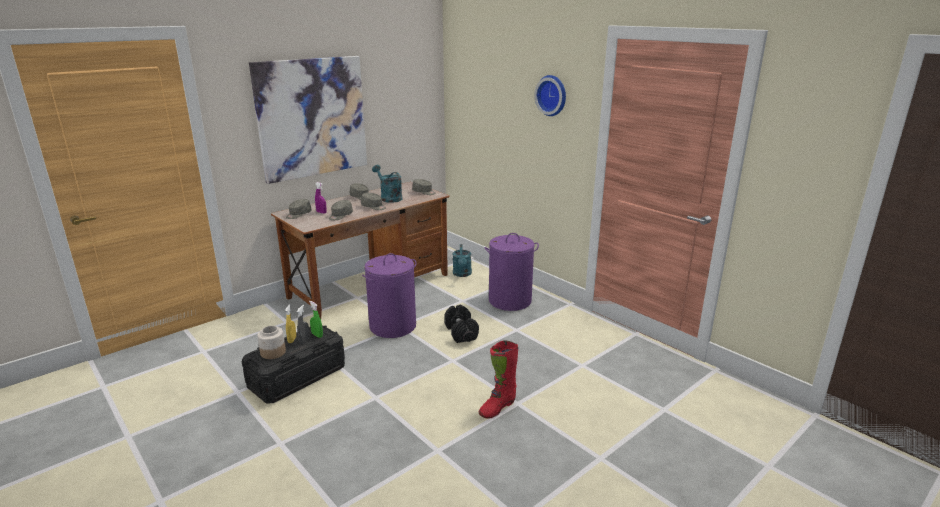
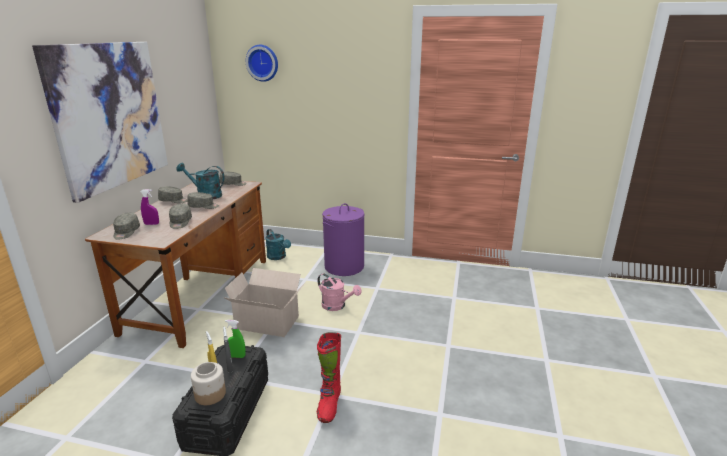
camera: 35 degrees left, 0 degrees up
purple laundry basket [362,253,417,338] -> cardboard box [223,268,305,337]
black dumbbell [444,305,479,343] -> pink watering can [317,273,362,311]
red boot [478,340,518,419] -> red boot moved to [317,332,341,423]
wall clock [534,75,566,116] -> wall clock moved to [246,45,278,82]

